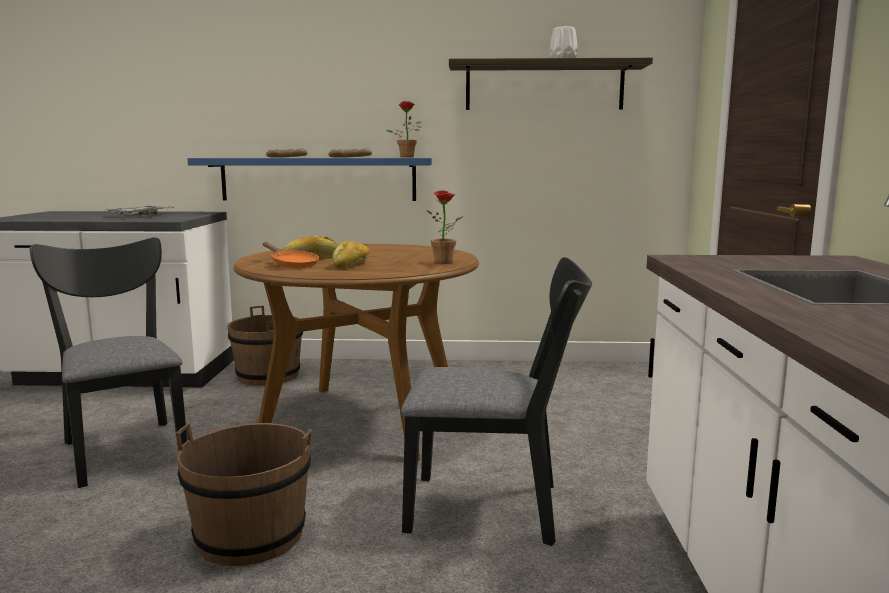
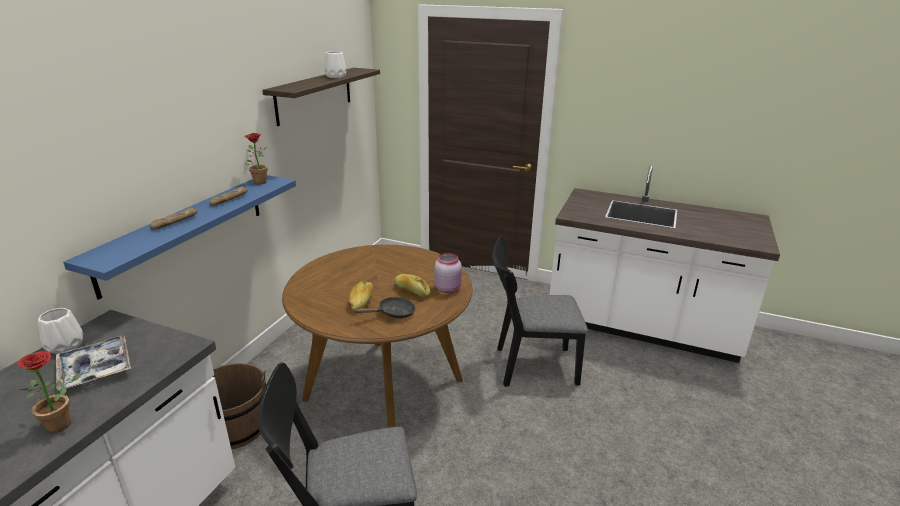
camera: 70 degrees left, 15 degrees up
brown bucket [175,423,312,566] -> none
orange frying pan [263,242,319,268] -> black frying pan [354,297,416,318]
black chair [401,257,592,546] -> black chair turned 120 degrees counterclockwise [492,236,588,387]
potted plant [427,190,462,264] -> potted plant moved to [17,351,83,433]
none -> white vase [38,308,83,354]
none -> pink jar [435,253,462,293]

